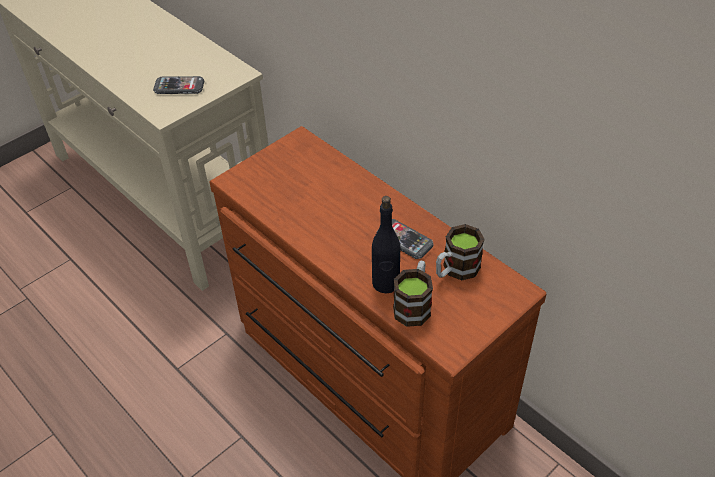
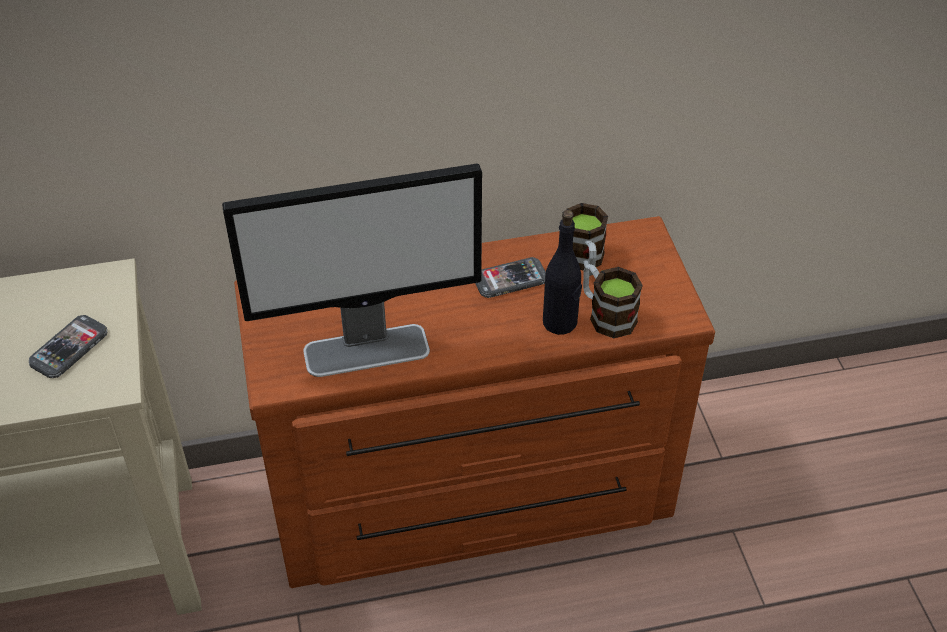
camera: 60 degrees left, 0 degrees up
none -> monitor [222,164,482,377]

